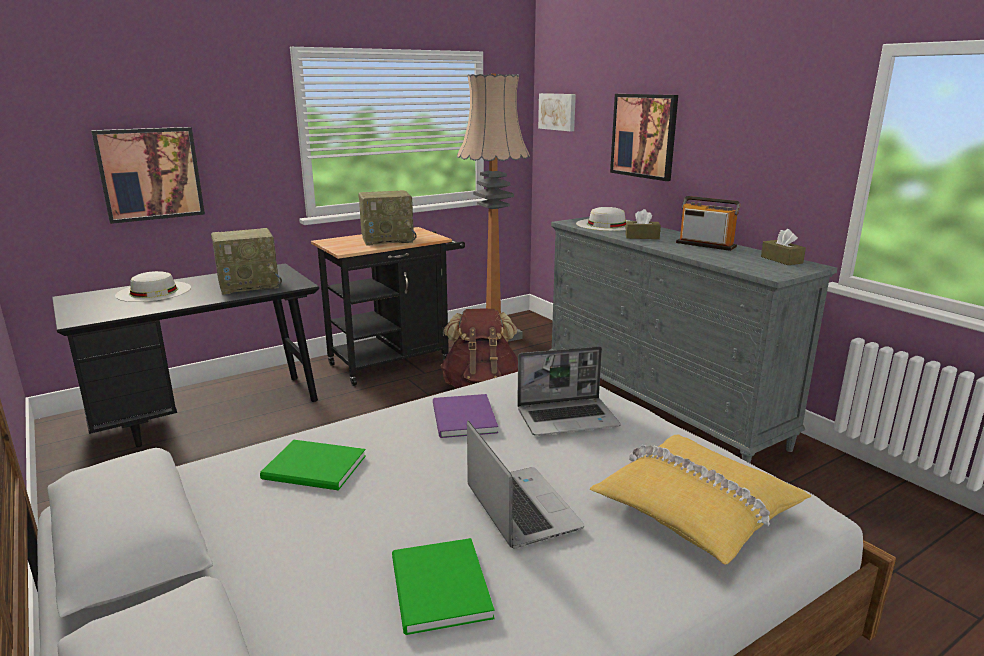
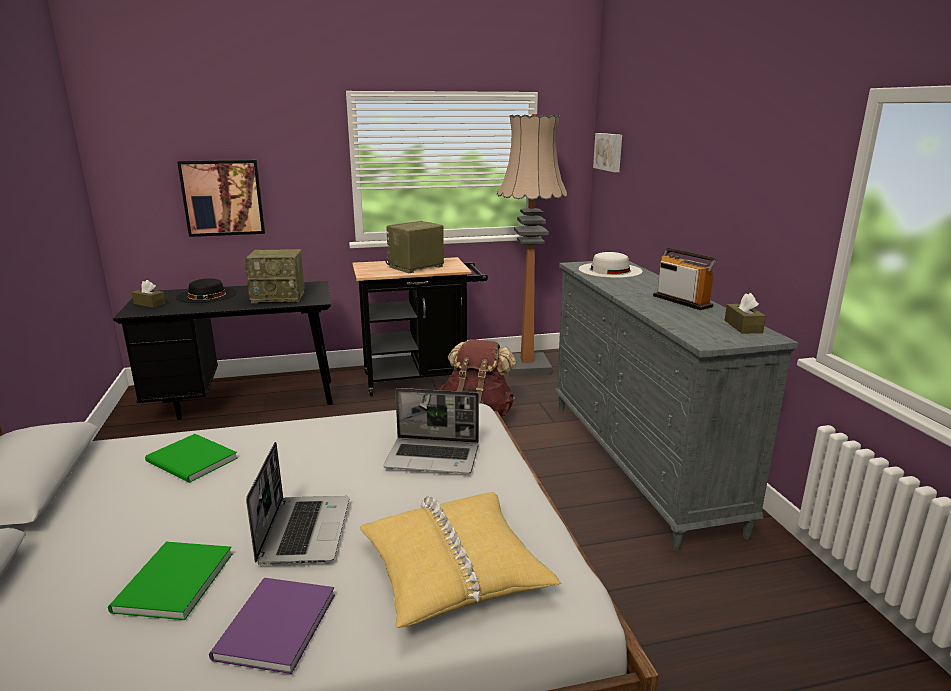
camera: 20 degrees right, 0 degrees up
white hat [115,271,191,302] -> black hat [176,278,237,303]
radio [358,190,417,246] -> radio turned 135 degrees clockwise [385,221,444,273]
purple book [433,394,498,438] -> purple book moved to [209,578,335,674]
picture [610,94,678,181] -> none
brown tissue box [625,209,661,239] -> brown tissue box moved to [131,280,166,308]

